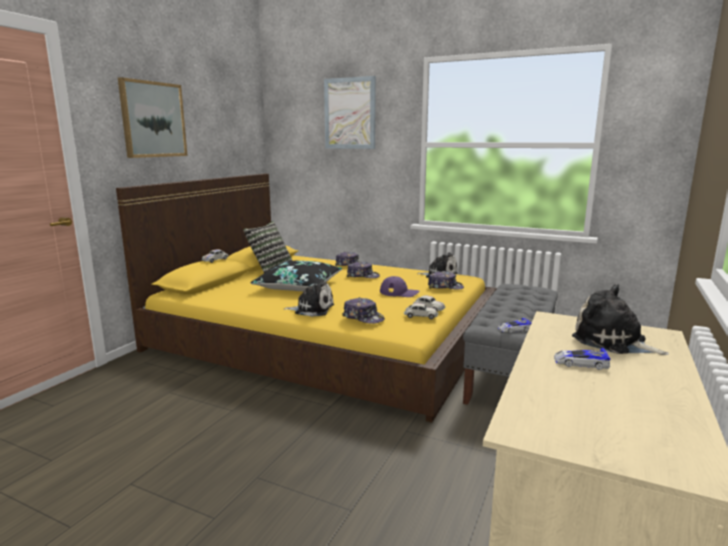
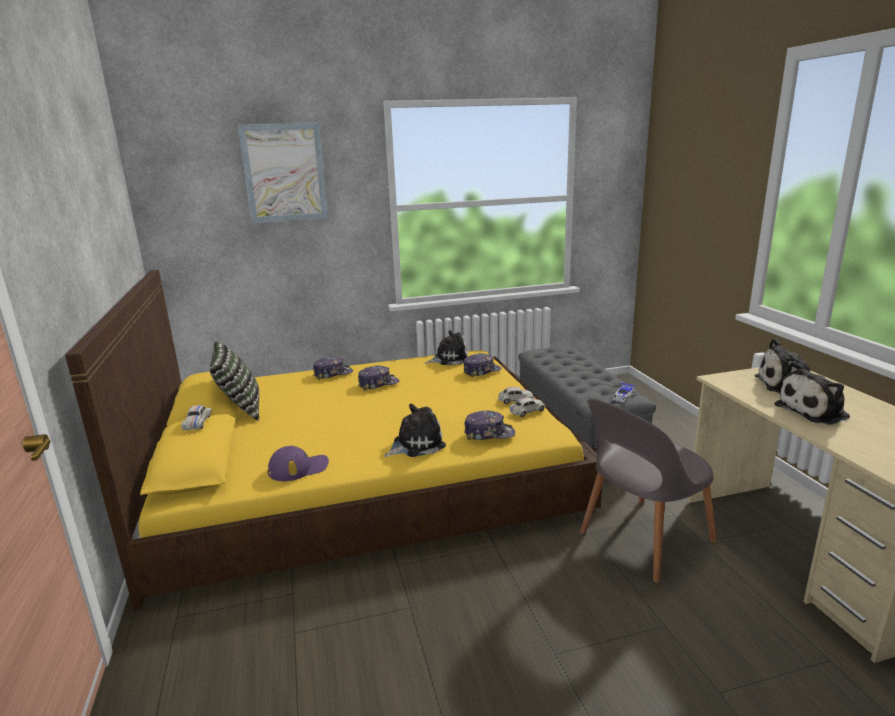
camera: 40 degrees left, 5 degrees up
picture [118,77,188,158] -> none
black pillow [251,261,342,292] -> none
purple cap [380,276,419,297] -> purple cap moved to [268,446,329,481]
toy car [554,348,611,370] -> plush toy [774,361,850,425]
none -> grey chair [580,399,717,583]

